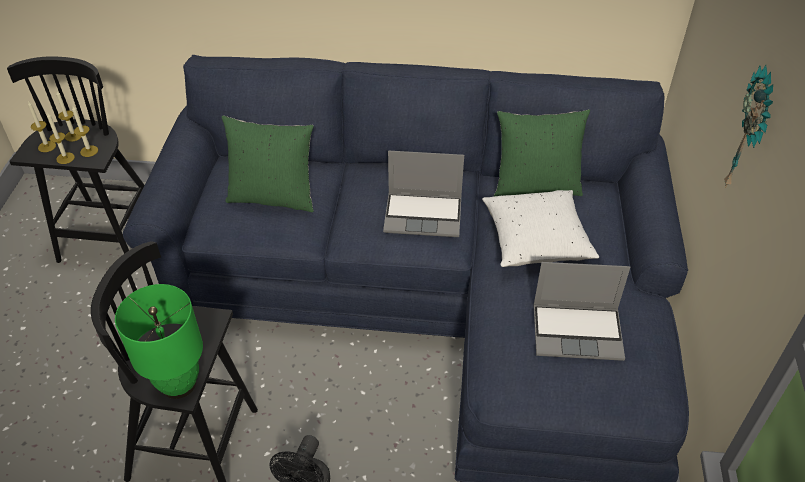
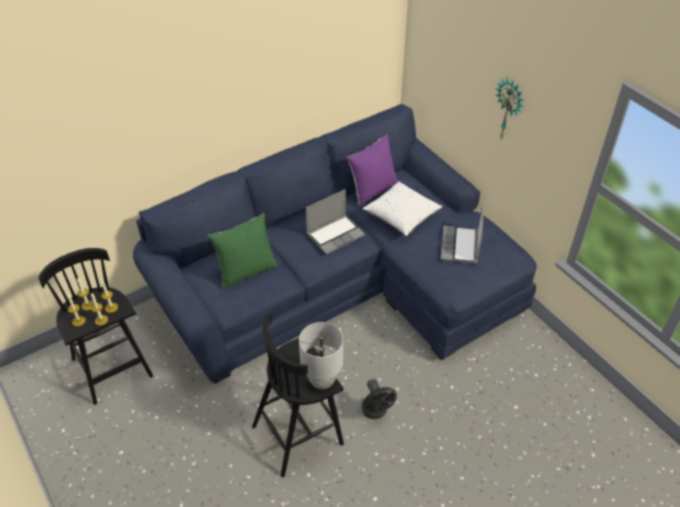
camera: 40 degrees left, 0 degrees up
green table lamp [115,284,203,399] -> white table lamp [299,322,343,391]
green pillow [494,109,590,196] -> purple pillow [346,134,398,207]
laptop [533,262,630,361] -> laptop turned 135 degrees clockwise [441,204,484,264]

